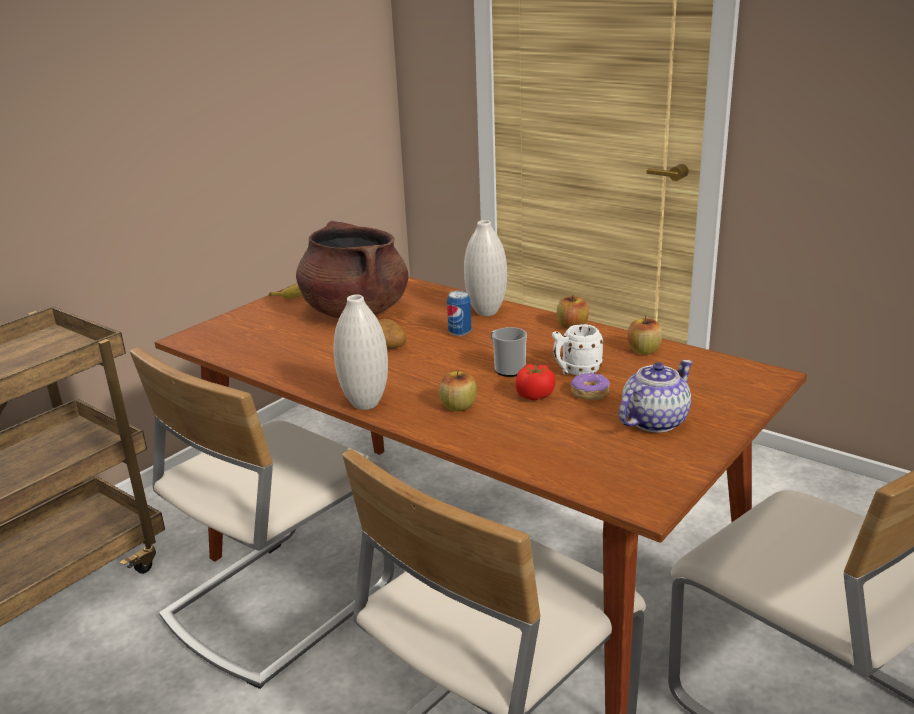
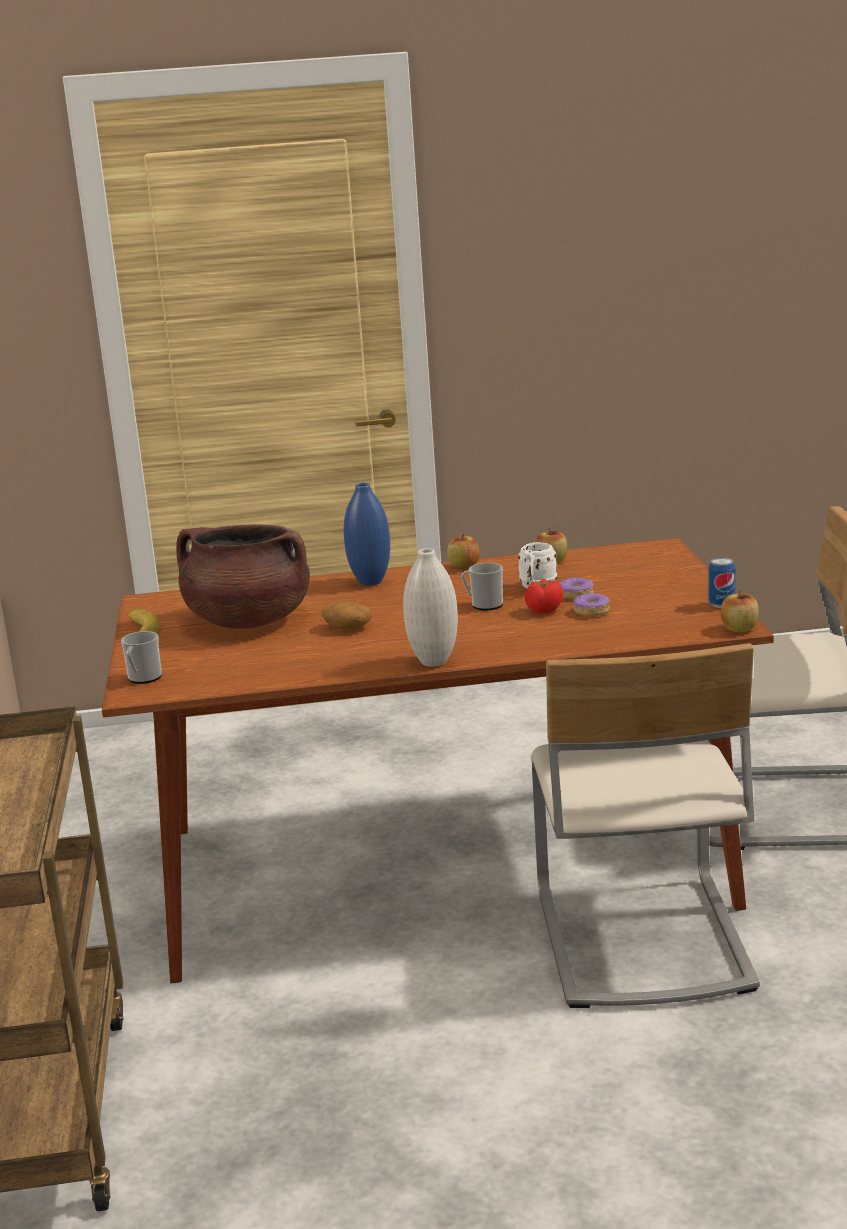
camera: 45 degrees left, 5 degrees down
beige chair [130,347,394,689] -> none
apple [439,369,477,411] -> apple moved to [721,590,759,632]
can [447,290,471,336] -> can moved to [708,557,735,608]
white vase [464,220,507,316] -> blue vase [344,483,390,586]
teapot [619,360,693,433] -> none
none -> mug [121,631,162,684]
none -> donut [573,593,610,617]

